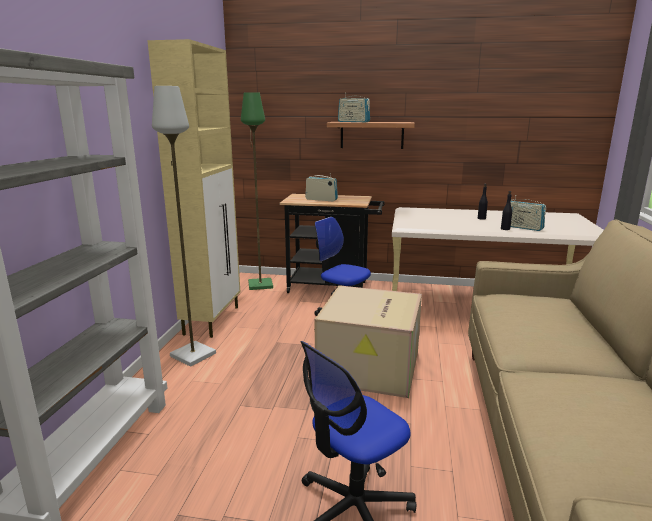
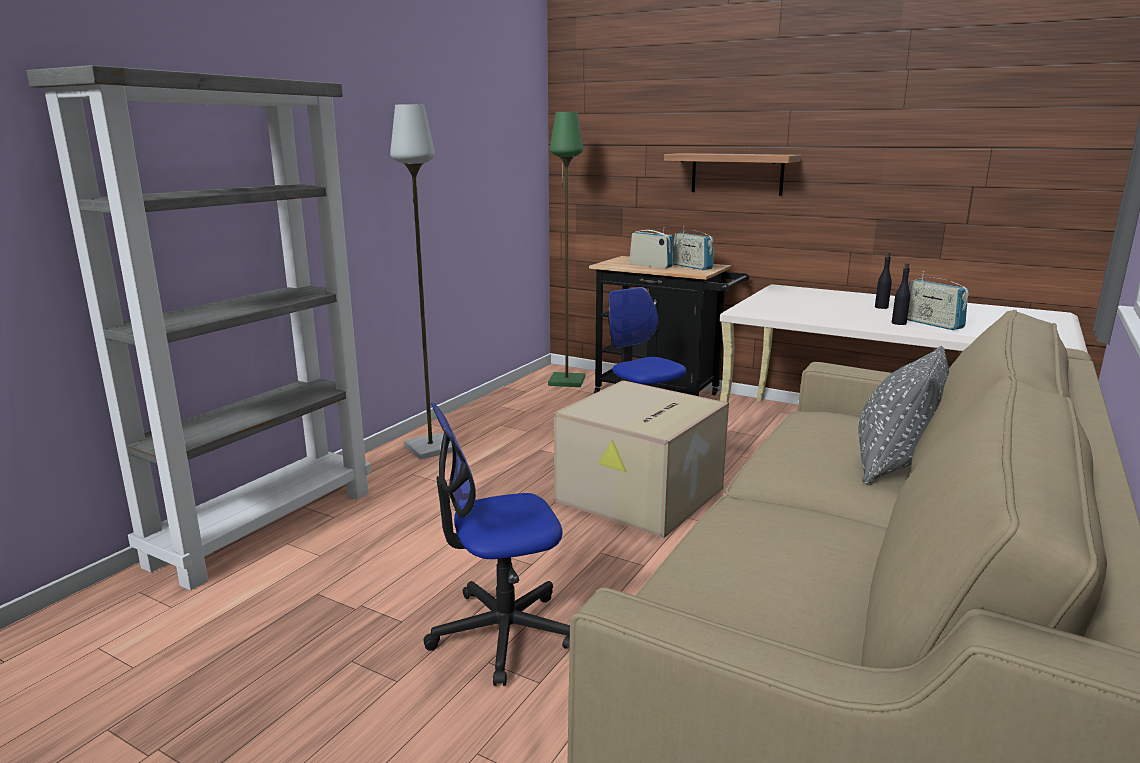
camera: 20 degrees right, 0 degrees up
beige cabinet [147,39,240,338] -> none
radio [338,93,370,122] -> radio moved to [673,226,713,270]
none -> grey pillow [858,346,949,484]

